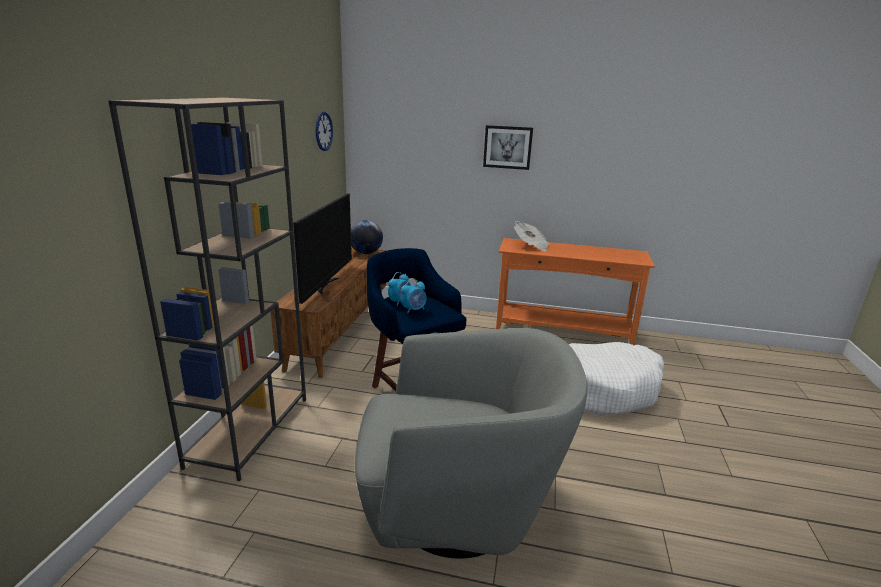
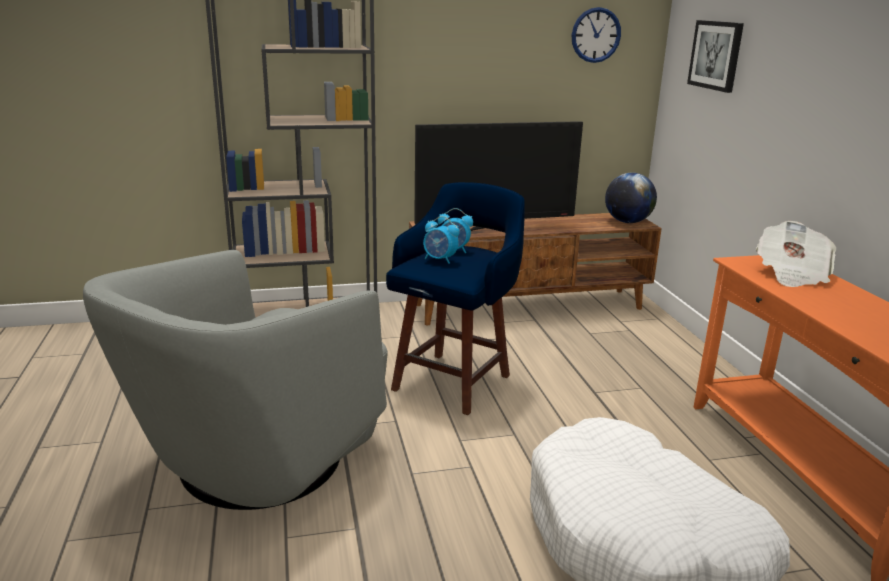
camera: 65 degrees right, 0 degrees up
grey armchair [355,328,587,559] -> grey armchair turned 60 degrees clockwise [83,250,388,510]
picture [483,125,533,170] -> picture moved to [687,20,744,93]

